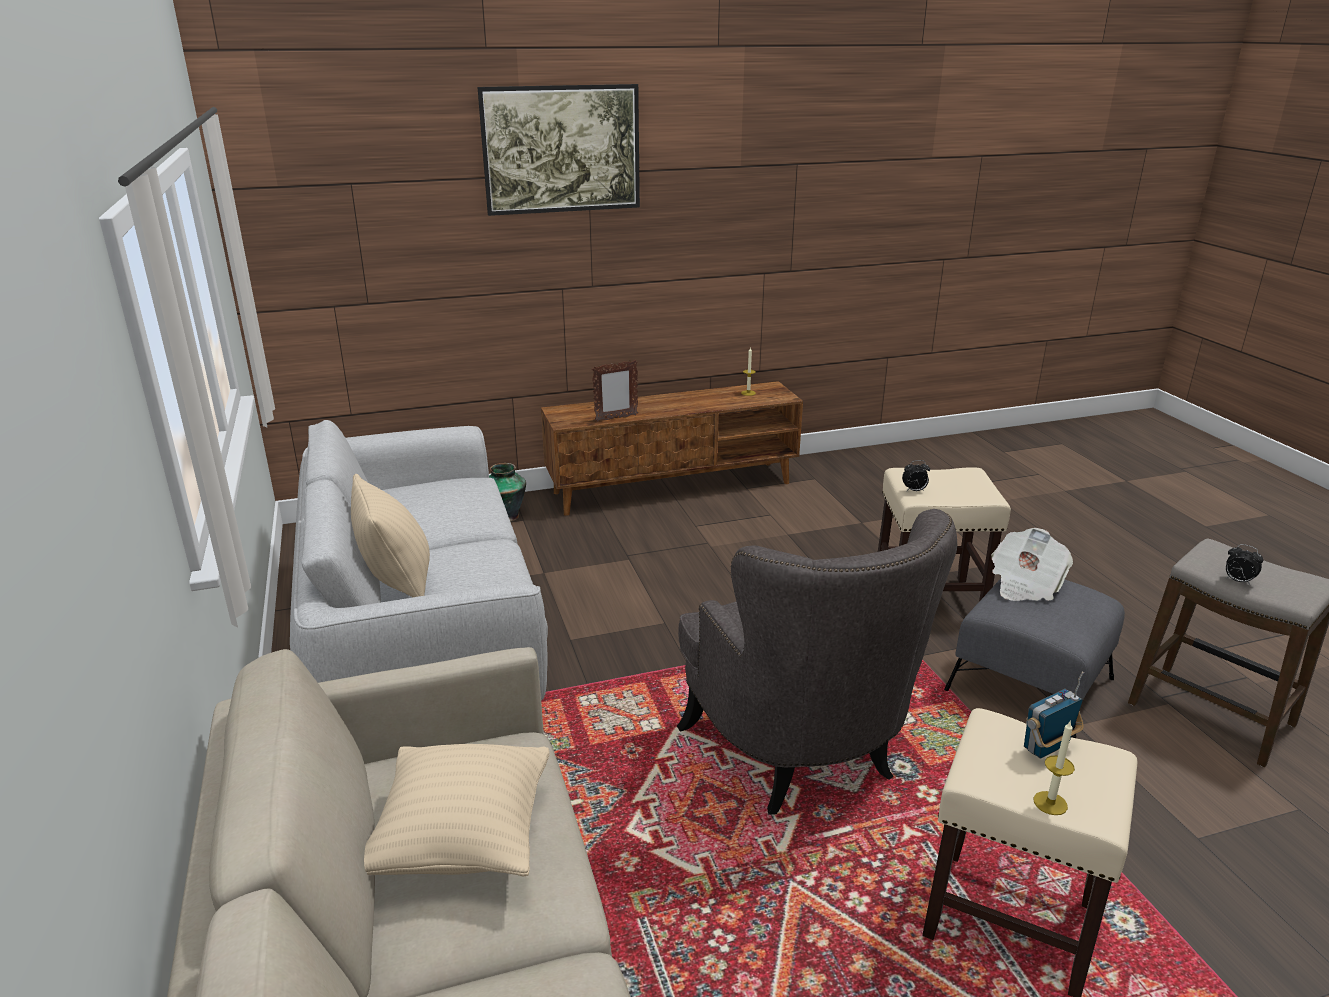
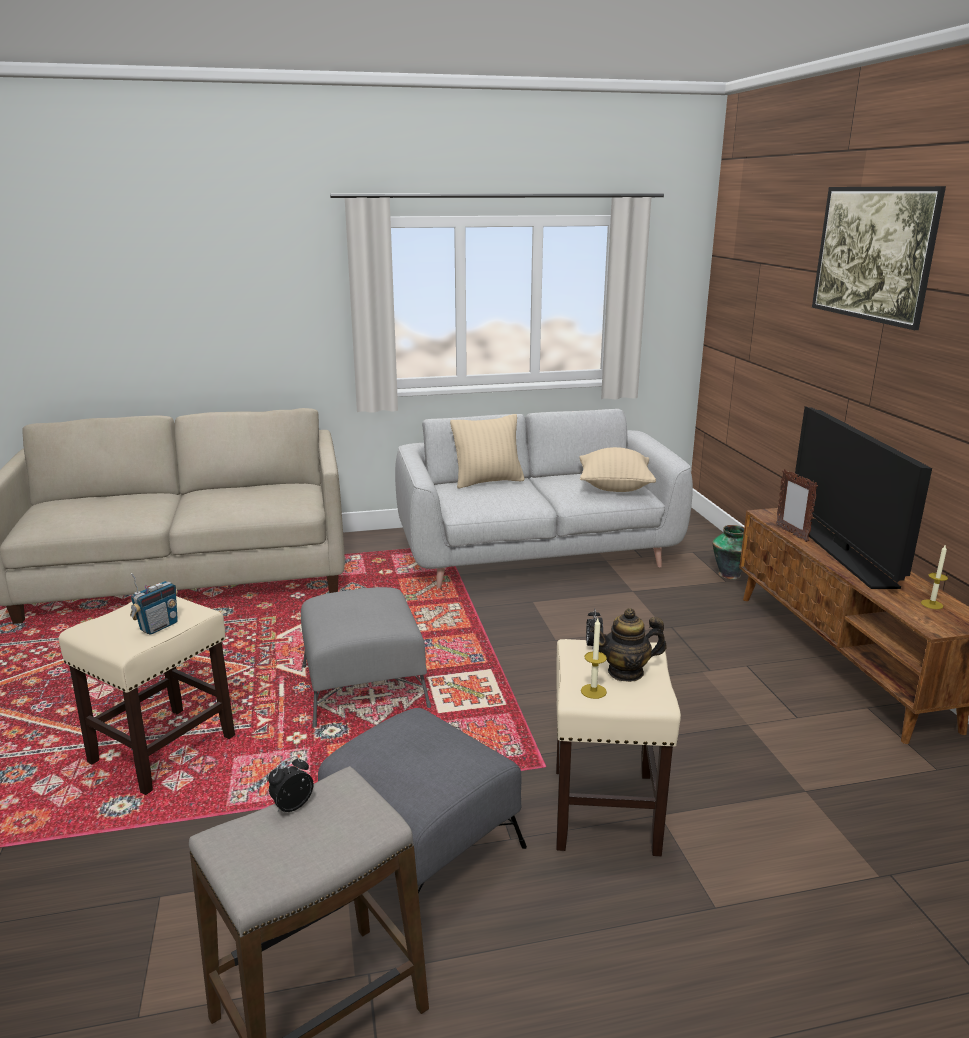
camera: 95 degrees right, 5 degrees down
beige pillow [364,744,550,877] -> beige pillow moved to [580,447,656,492]
grey armchair [677,509,957,815] -> grey ottoman [301,587,431,727]
newspaper [991,528,1073,601] -> none
radio [1024,672,1084,759] -> radio turned 60 degrees clockwise [130,573,178,635]
candle [1034,720,1075,815] -> candle moved to [581,619,607,699]
none -> teapot [590,608,667,682]
none -> television [795,406,932,589]

